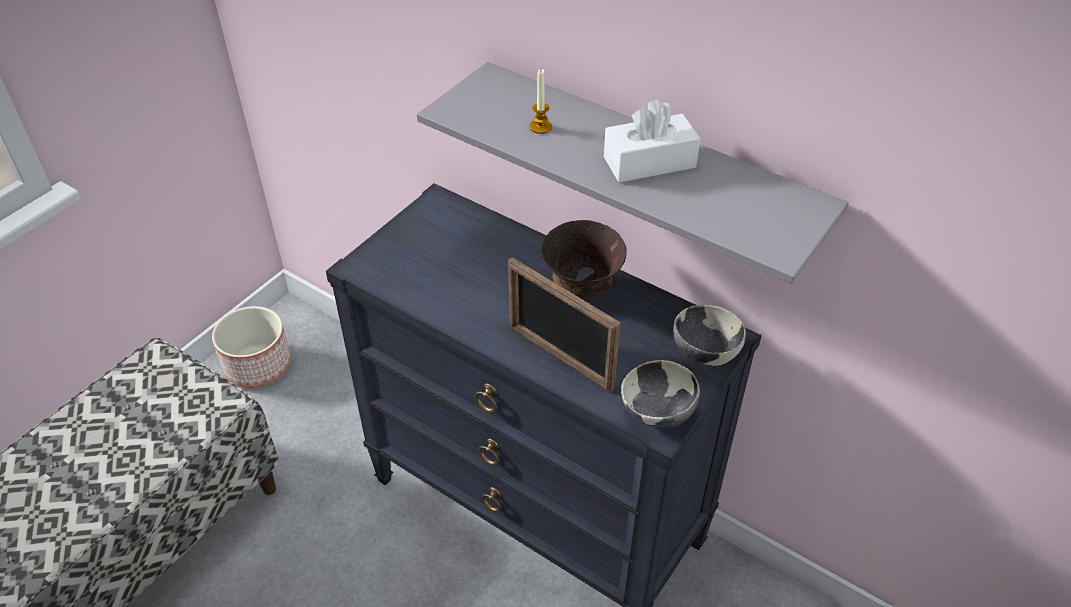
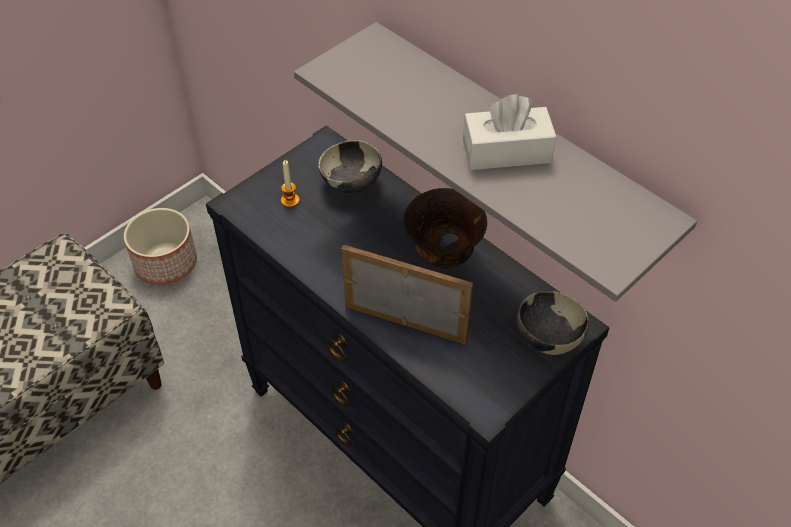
camera: 10 degrees right, 5 degrees up
picture frame [508,257,621,392] -> picture frame turned 150 degrees clockwise [341,245,473,345]
candle [530,69,552,134] -> candle moved to [281,160,300,207]
bowl [621,360,700,428] -> bowl moved to [318,140,382,193]

